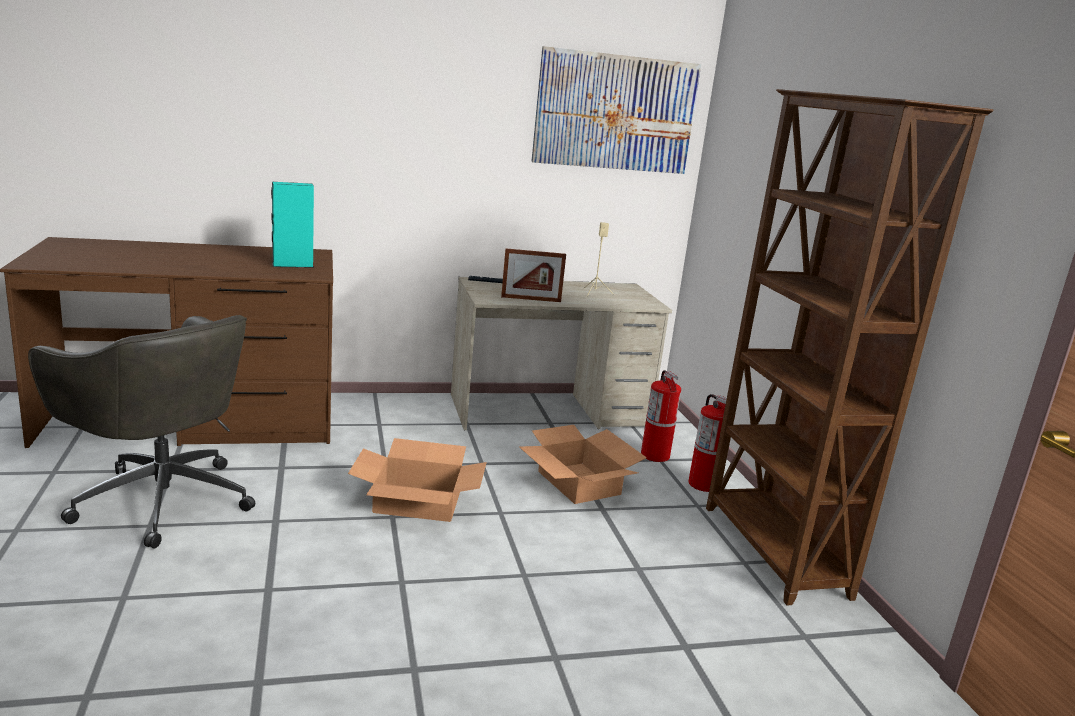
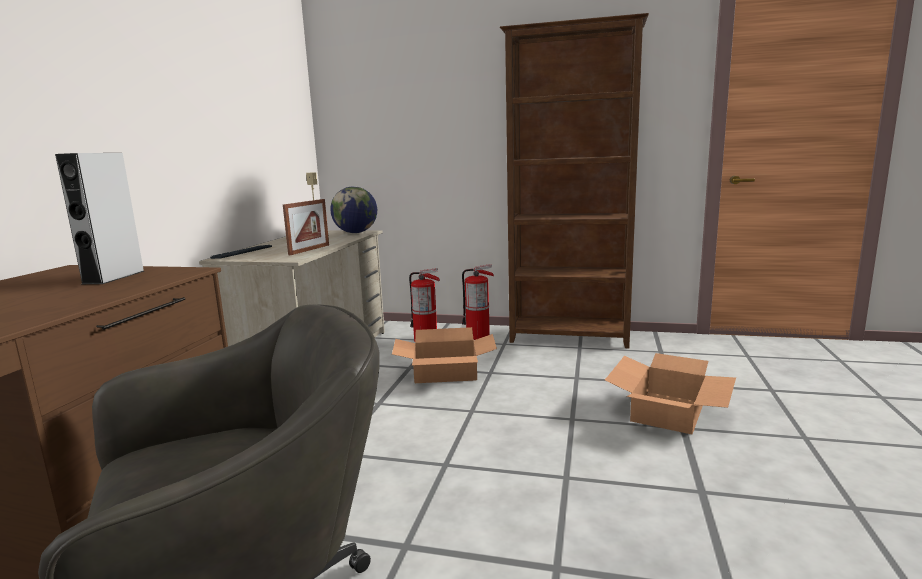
camera: 60 degrees left, 5 degrees down
turquoise speaker [271,182,314,268] -> grey speaker [55,153,144,284]
cardboard box [348,438,487,522] -> cardboard box moved to [605,353,736,434]
picture [531,46,701,174] -> none
none -> globe [330,186,377,233]

